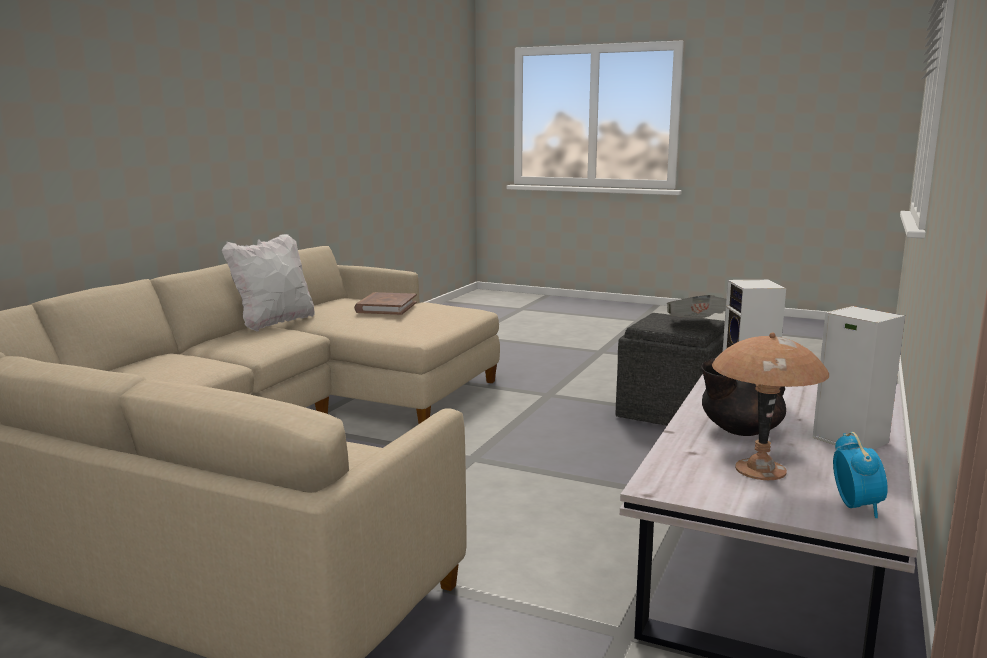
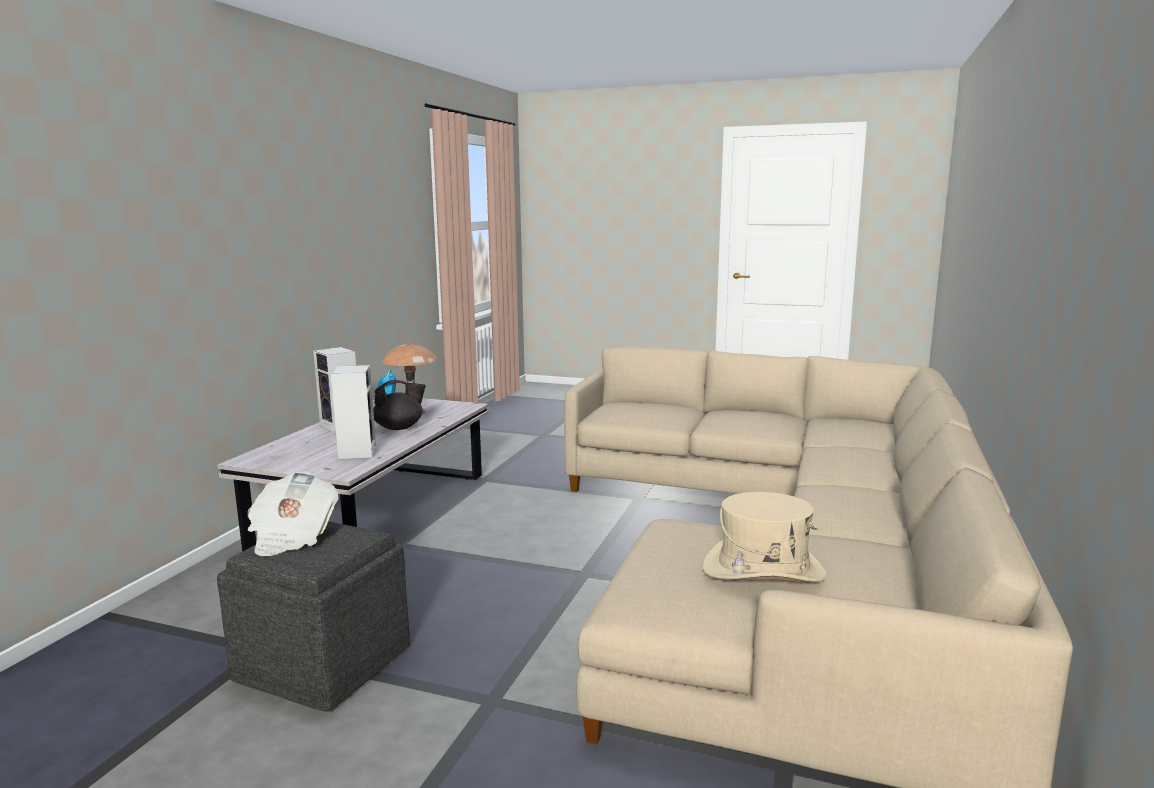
camera: 175 degrees right, 0 degrees up
white pillow [222,234,315,332] -> none
brown book [354,292,417,315] -> beige hat [703,492,827,582]

